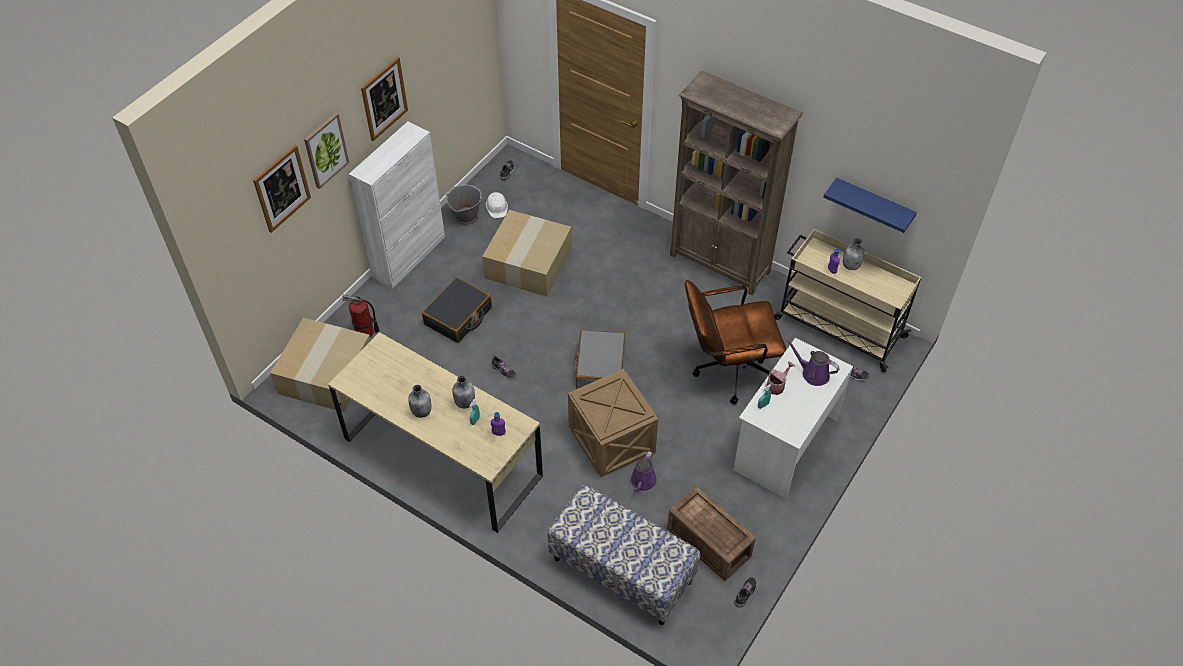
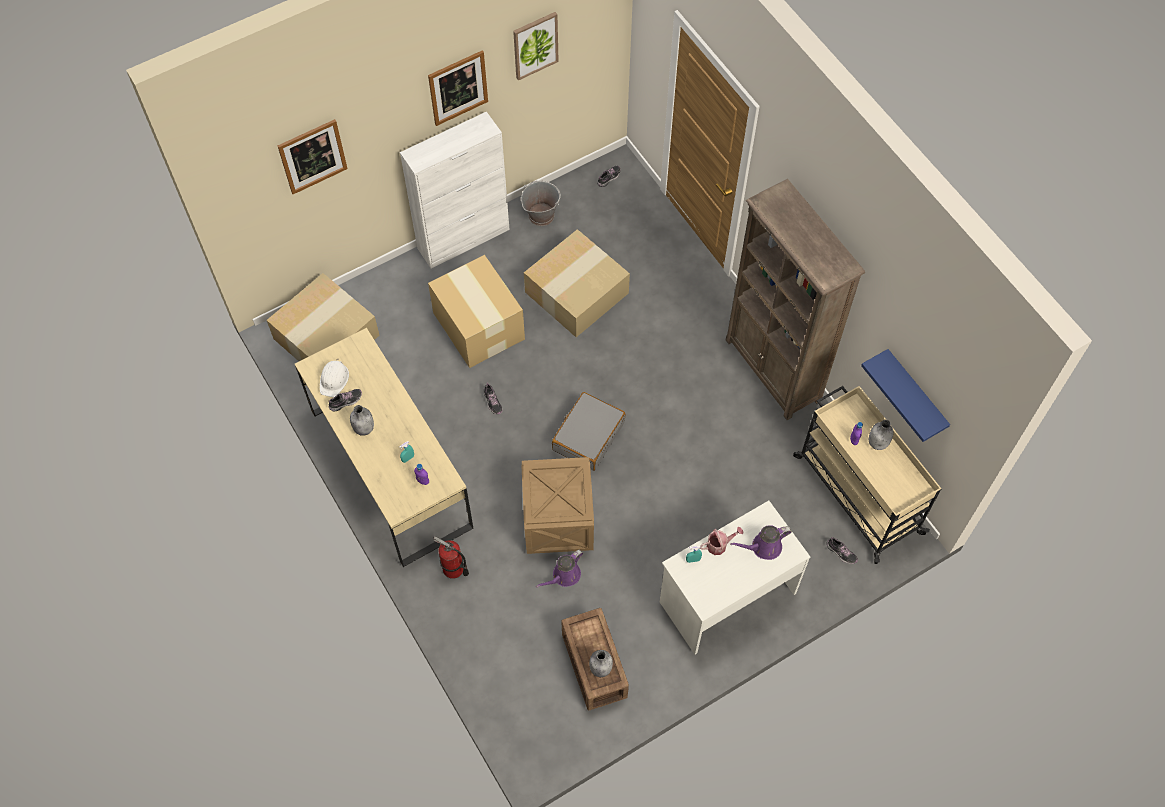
camera: 25 degrees right, 10 degrees up
picture [304,113,349,189] -> picture moved to [513,12,559,80]
fire extinguisher [342,295,379,337] -> fire extinguisher moved to [433,536,469,579]
black suitcase [422,277,492,343] -> cardboard box [428,255,525,368]
grey bottle [452,376,475,409] -> grey bottle moved to [589,650,613,677]
white hard hat [486,192,508,218] -> white hard hat moved to [320,359,349,397]
bench [547,485,700,625] -> none
brown office chair [685,280,787,404] -> none
shoe [735,577,756,608] -> shoe moved to [329,389,362,412]
purple watering can [785,337,840,386] -> purple watering can turned 75 degrees counterclockwise [730,525,792,560]

